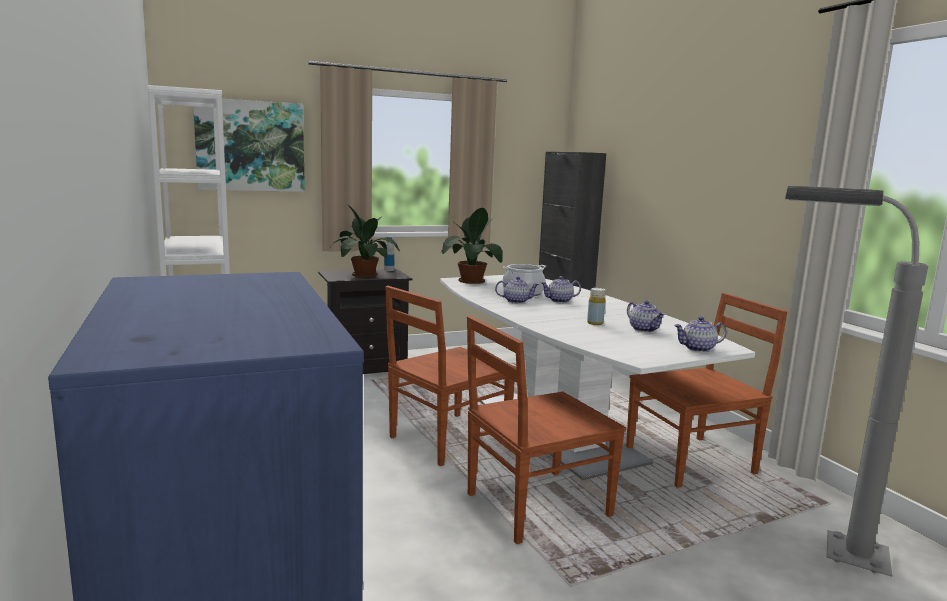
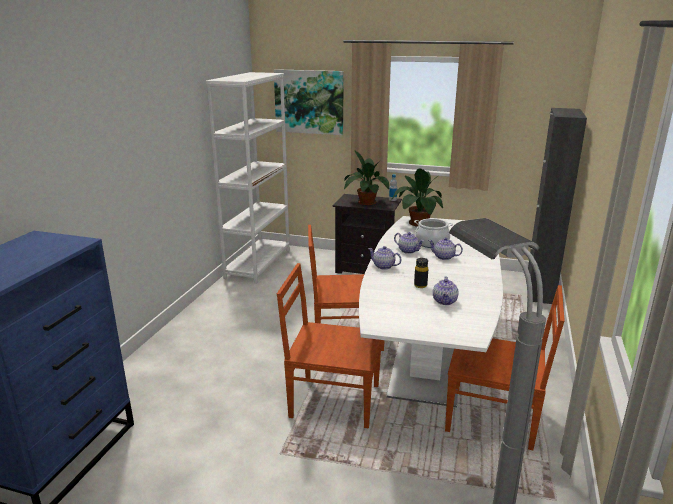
camera: 40 degrees right, 10 degrees up
yellow bottle [587,288,605,325] -> black bottle [414,258,428,288]
teapot [674,317,727,352] -> teapot moved to [368,246,401,270]

